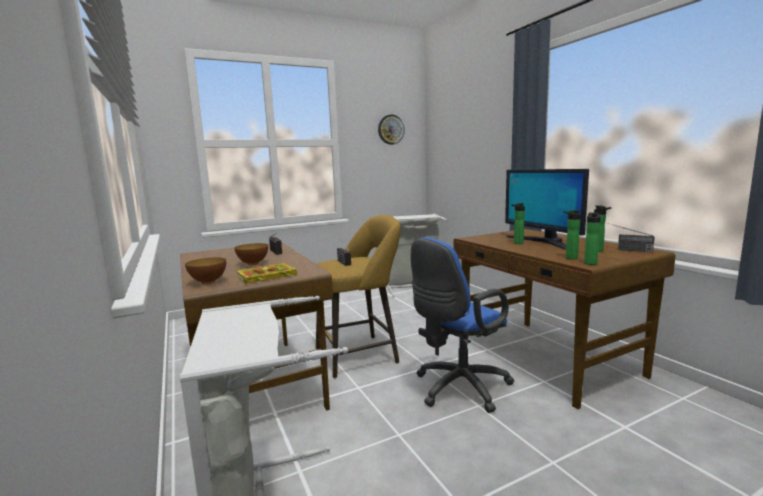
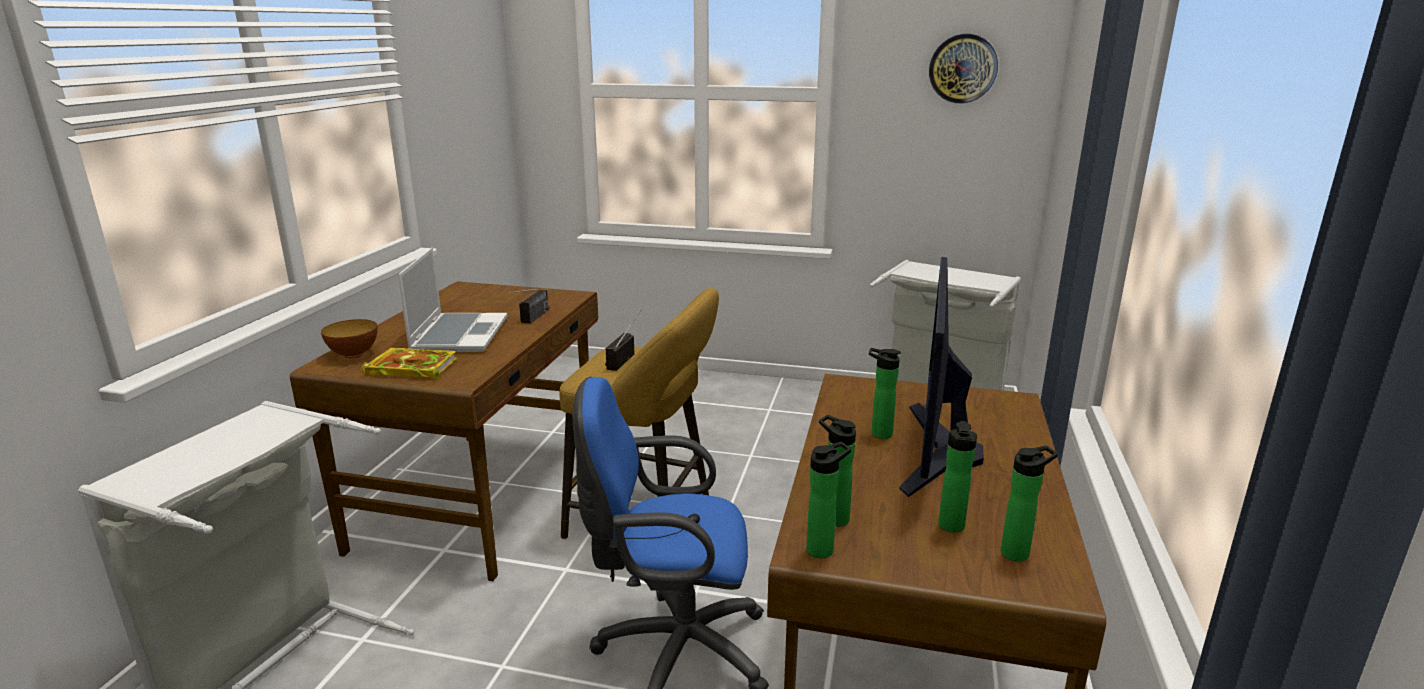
camera: 40 degrees right, 10 degrees up
bowl [235,243,268,265] -> laptop [398,248,508,352]
radio [607,223,654,253] -> bottle [1001,446,1058,561]

